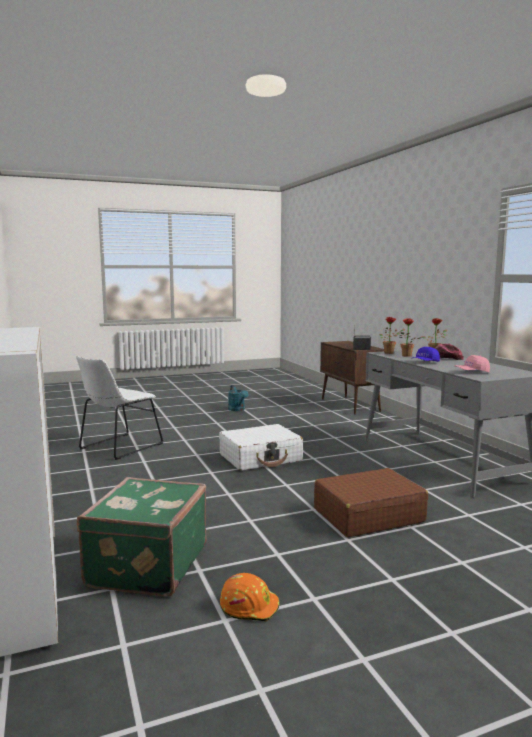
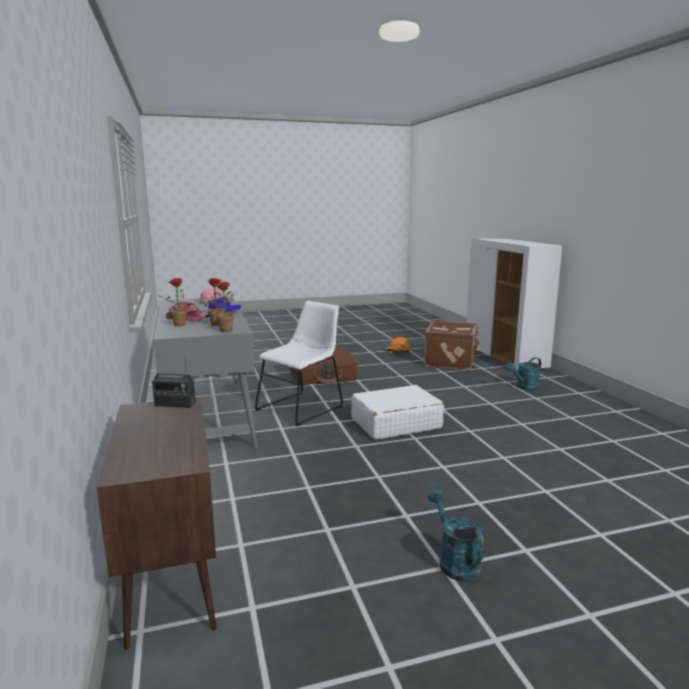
camera: 175 degrees left, 5 degrees up
white chair [76,356,163,460] -> white chair moved to [254,301,343,426]
green suitcase [77,477,207,597] -> brown suitcase [424,320,480,370]
none -> turquoise watering can [506,357,541,390]

